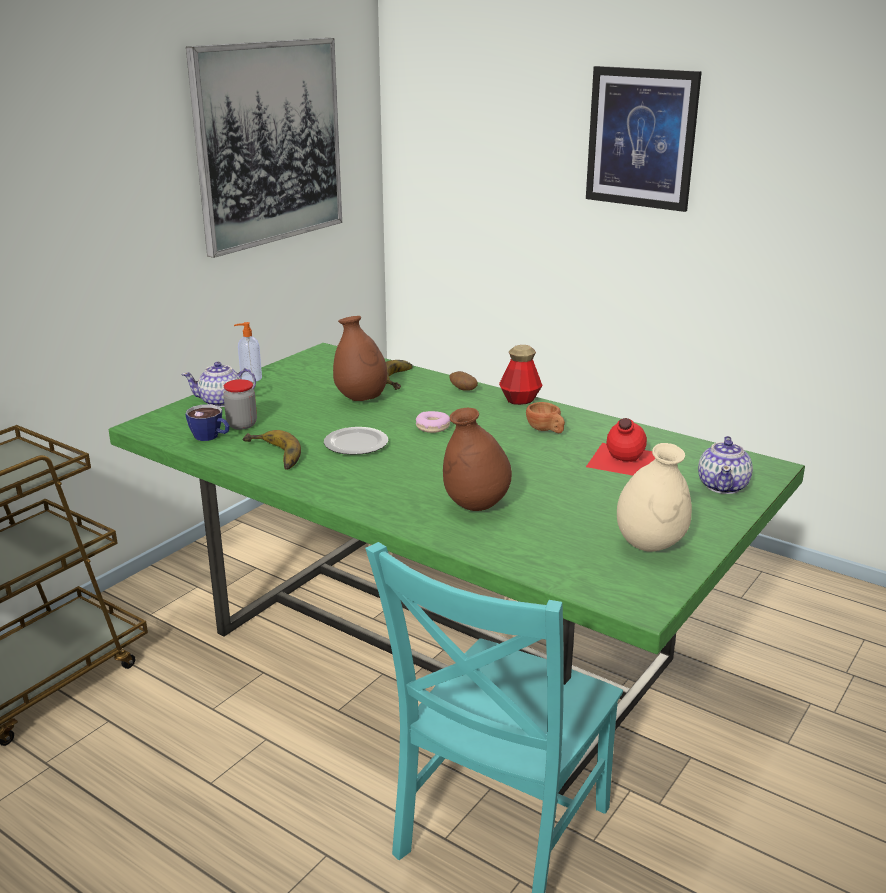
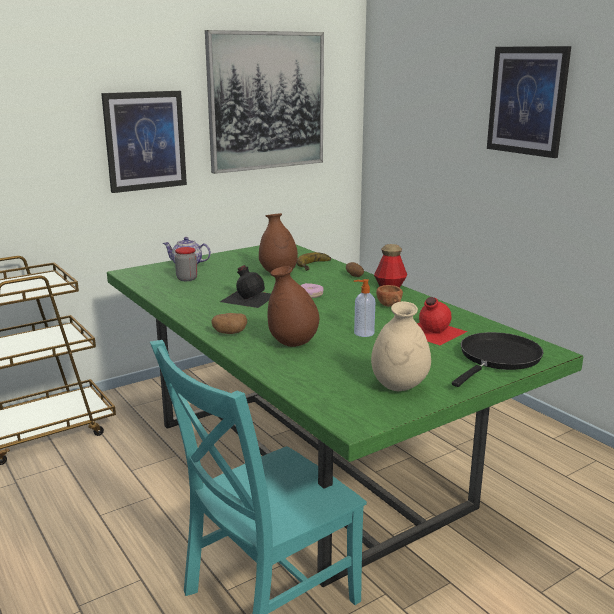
camera: 20 degrees right, 5 degrees down
cup [186,404,229,441] -> none
soap dispenser [234,322,262,382] -> soap dispenser moved to [354,279,375,337]
banana [242,430,301,470] -> none
plate [324,427,388,455] -> black bottle [220,265,271,308]
teapot [698,436,753,494] -> black frying pan [452,332,544,387]
none -> picture [101,91,187,193]
none -> potato [211,313,247,334]

